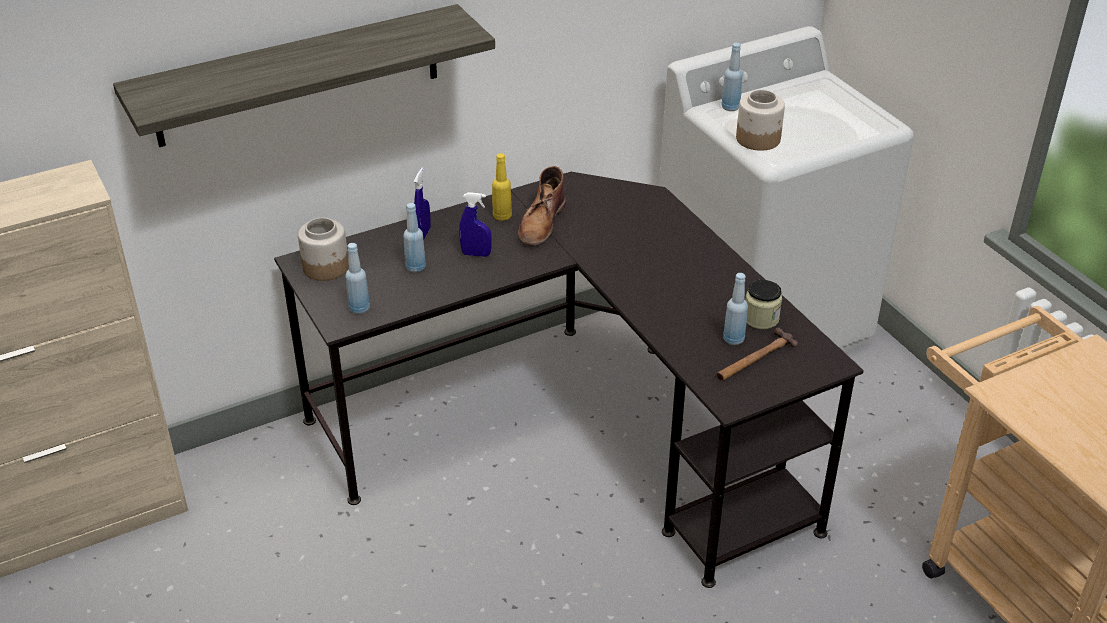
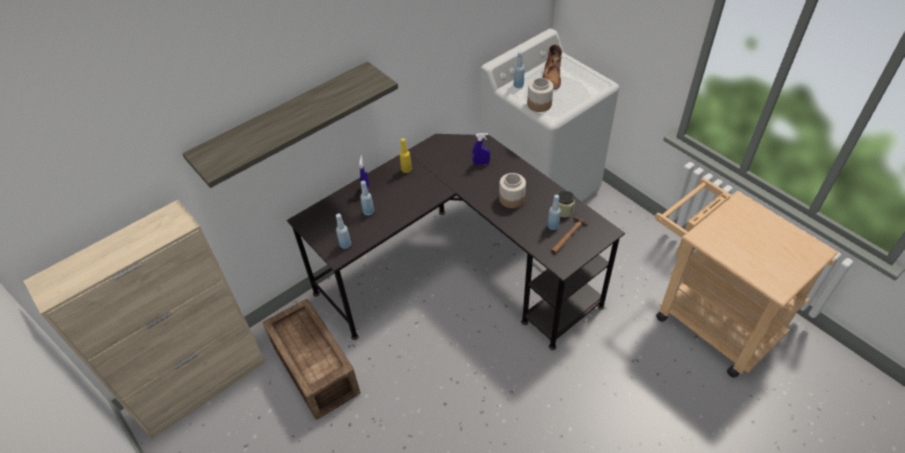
camera: 10 degrees left, 10 degrees up
jar [298,217,349,281] -> jar moved to [499,173,526,208]
blue spray bottle [459,192,492,257] -> blue spray bottle moved to [472,133,490,165]
brown boot [518,166,566,246] -> brown boot moved to [542,44,562,90]
none -> crate [263,299,361,420]

